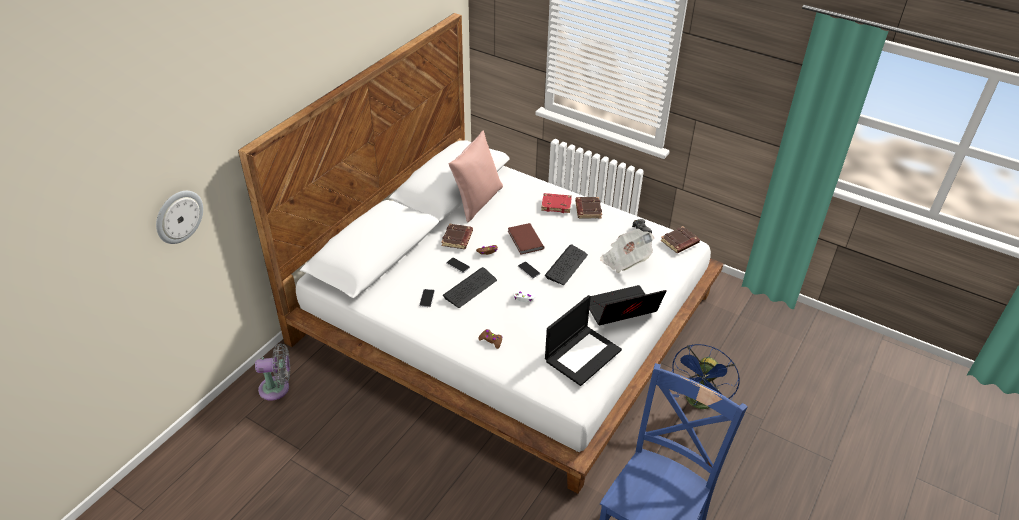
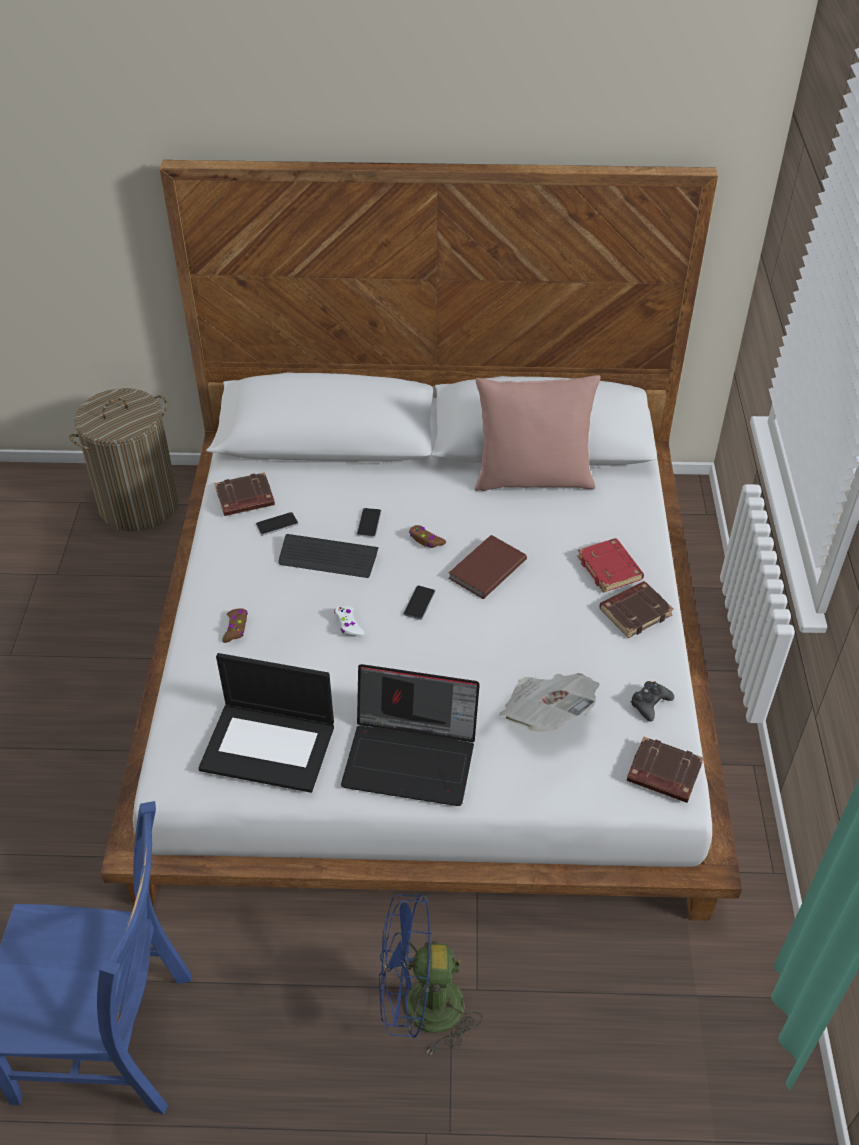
camera: 60 degrees right, 5 degrees up
wall clock [156,191,203,244] -> none
grey fan [255,343,290,401] -> laundry basket [69,388,179,531]
brown book [441,223,473,249] -> brown book moved to [215,472,275,516]
keyboard [545,244,588,285] -> none
laptop [583,285,667,325] -> laptop turned 150 degrees clockwise [341,664,480,806]

